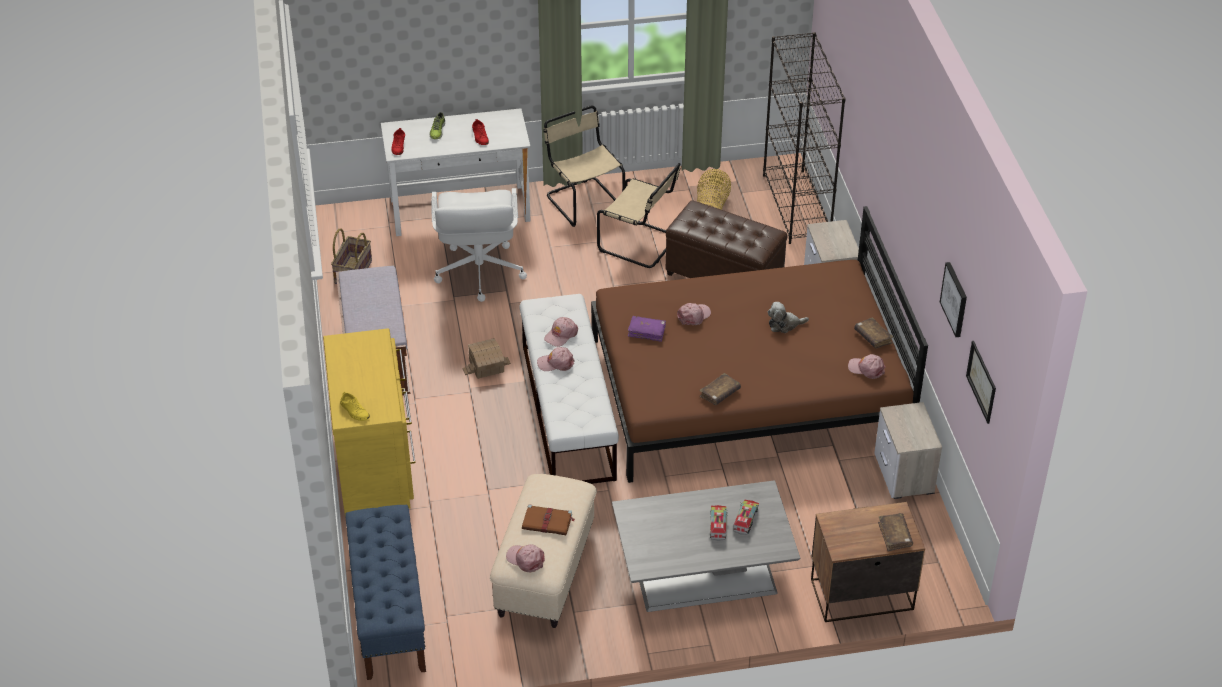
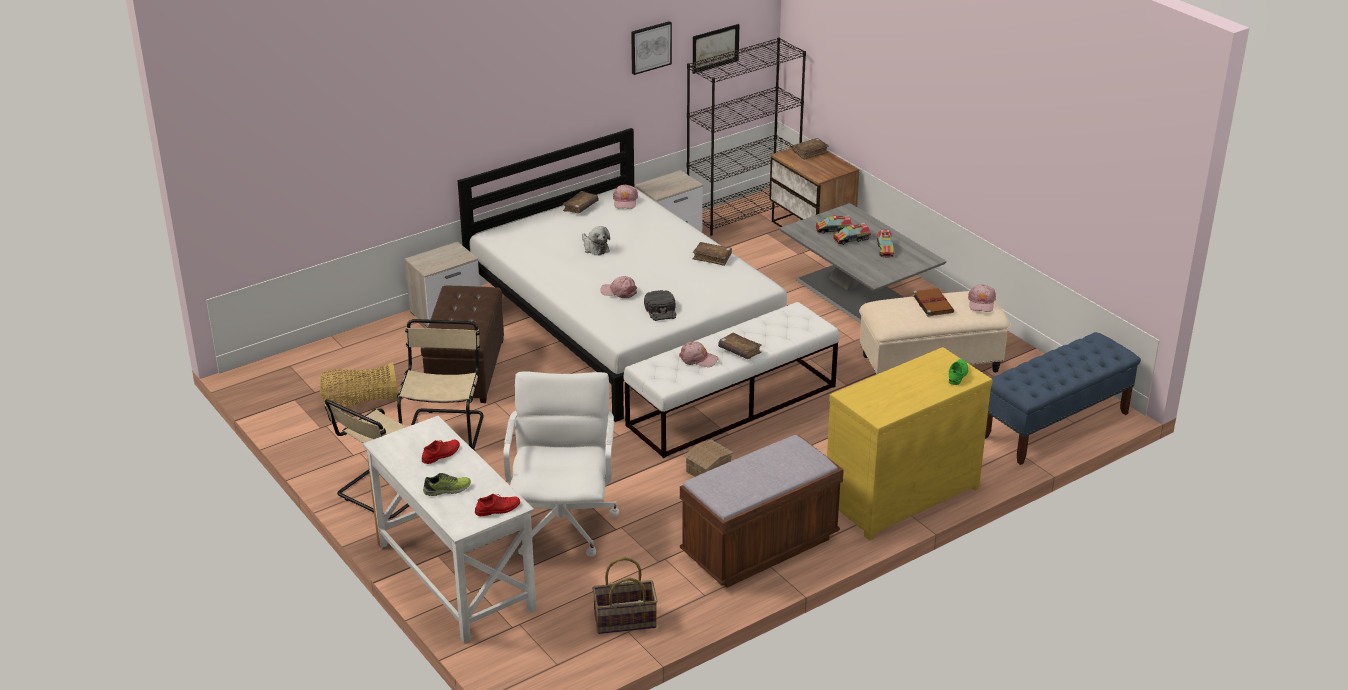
camera: 115 degrees left, 10 degrees down
yellow shoe [340,392,370,421] -> green shoe [949,359,968,385]
white office chair [431,188,527,302] -> white office chair turned 60 degrees counterclockwise [503,371,619,557]
pink cap [537,347,575,371] -> brown book [718,332,762,359]
brown bed [591,206,928,483] -> white bed [458,128,788,422]
purple book [628,316,666,342] -> black cap [644,290,676,321]
black bookcase [763,32,846,244] -> black bookcase moved to [687,38,806,236]
none -> toy truck [877,230,895,258]

